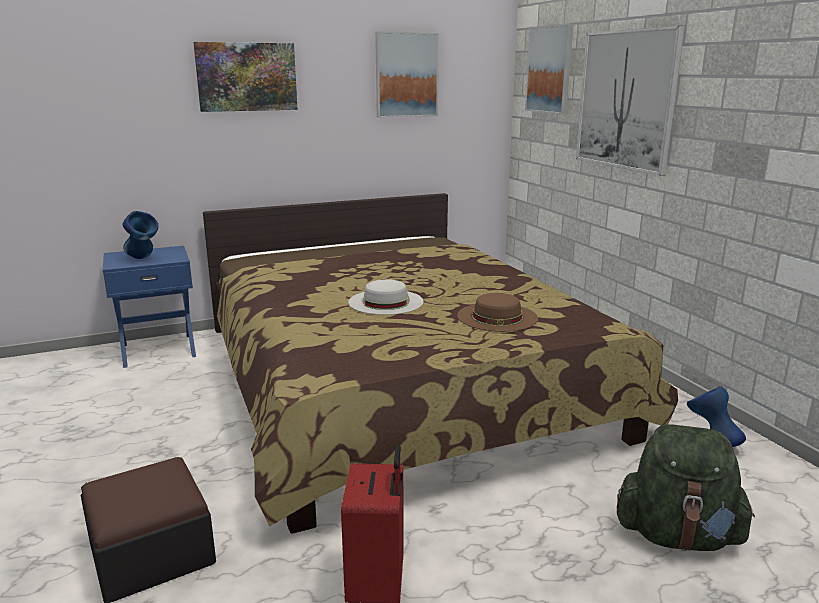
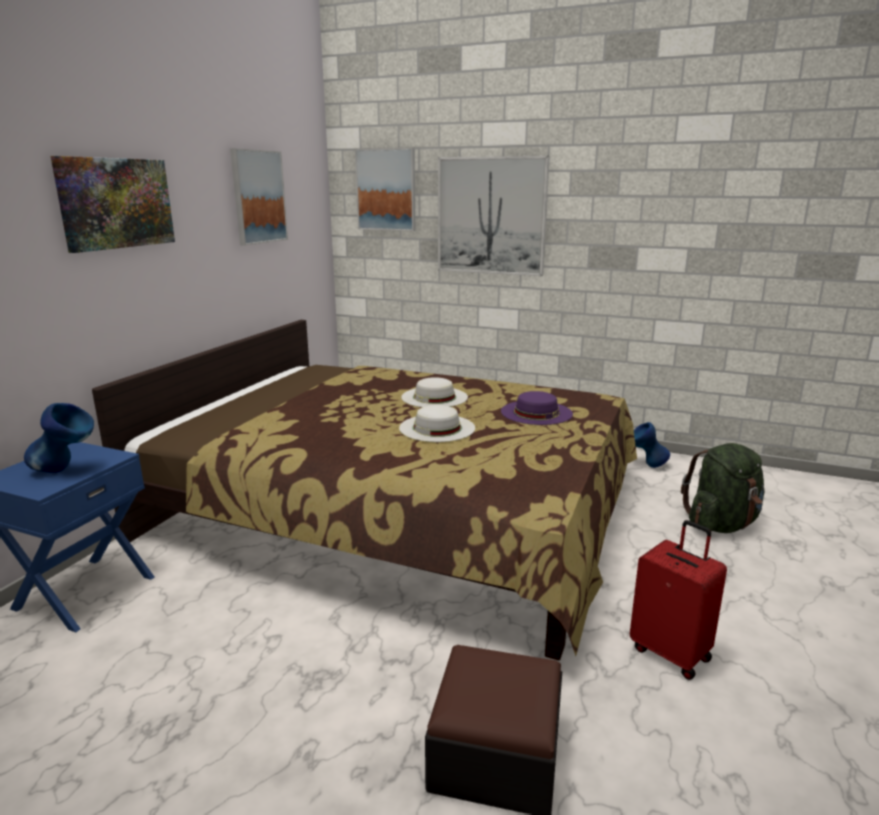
camera: 45 degrees left, 0 degrees up
brown hat [457,293,538,332] -> purple hat [501,391,573,425]
none -> white hat [401,377,468,407]

